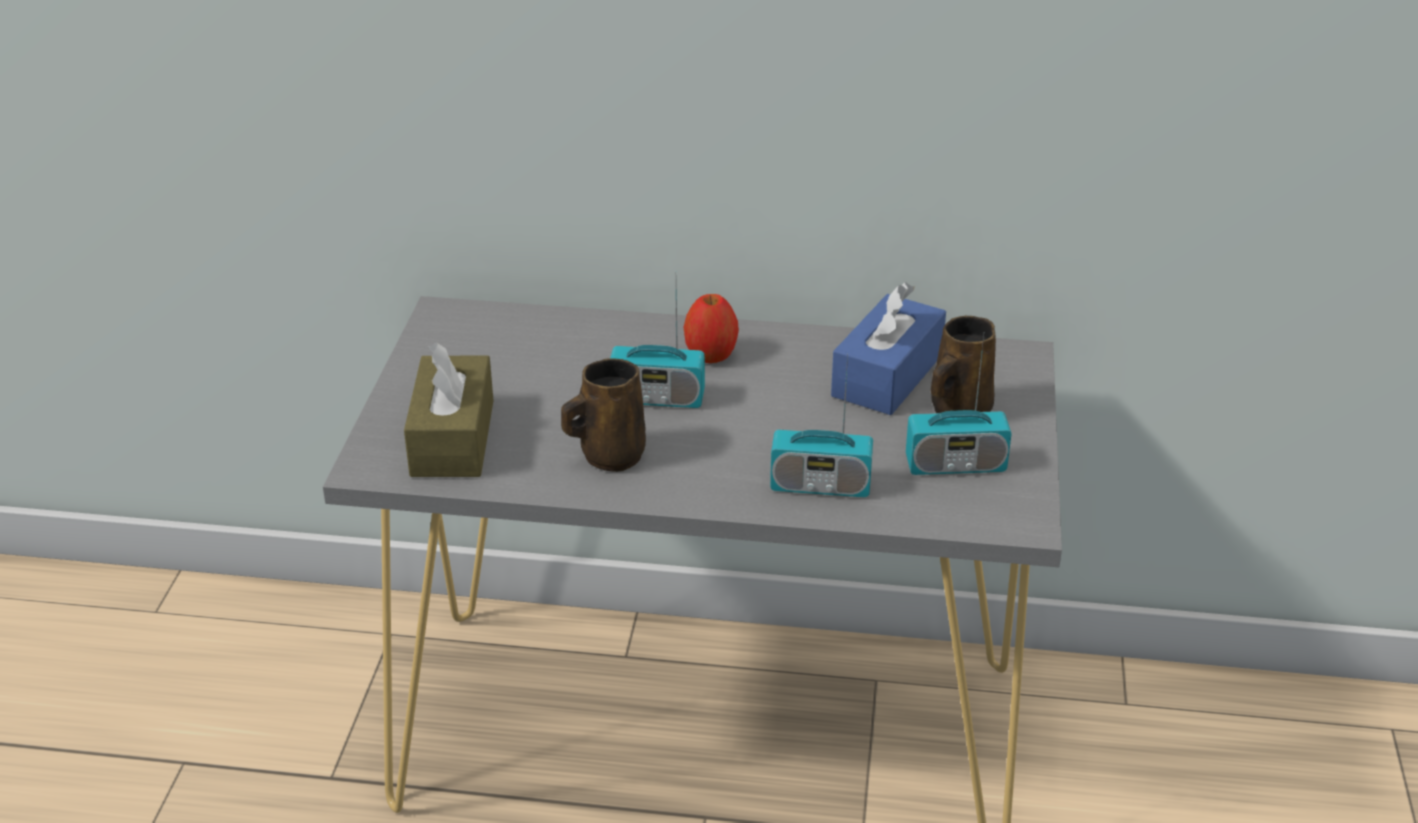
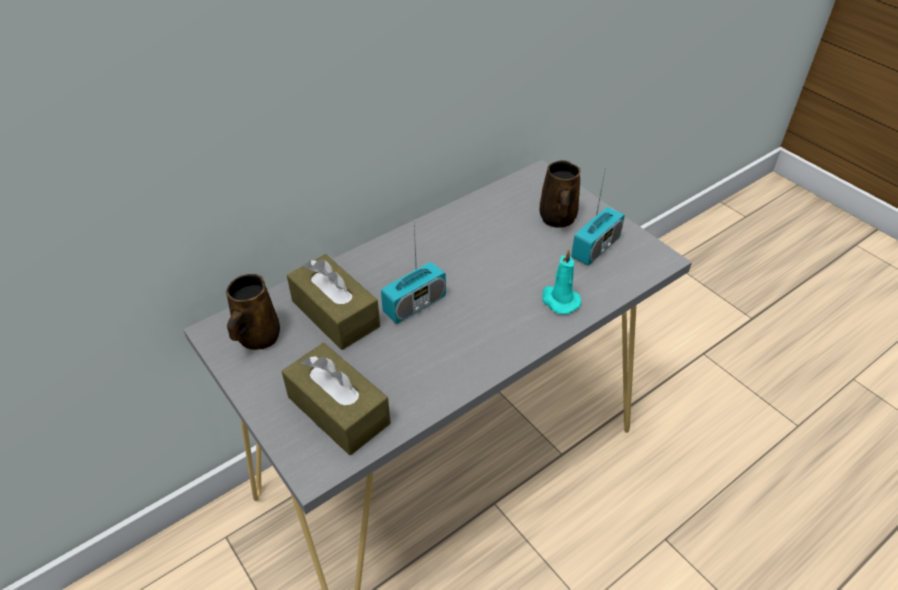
camera: 45 degrees left, 10 degrees up
brown mug [561,358,646,472] -> brown mug moved to [226,274,280,350]
apple [684,294,739,363] -> none
radio [770,353,873,497] -> turquoise candle [542,249,581,314]
blue tissue box [831,282,946,415] -> none
none -> brown tissue box [287,254,380,350]

